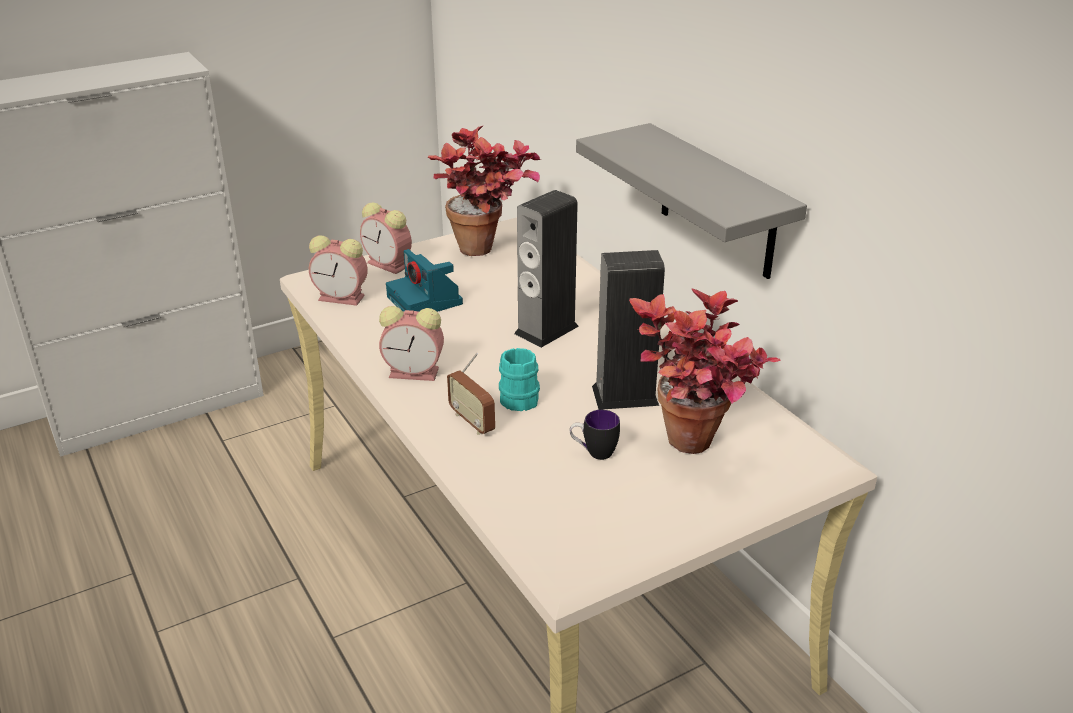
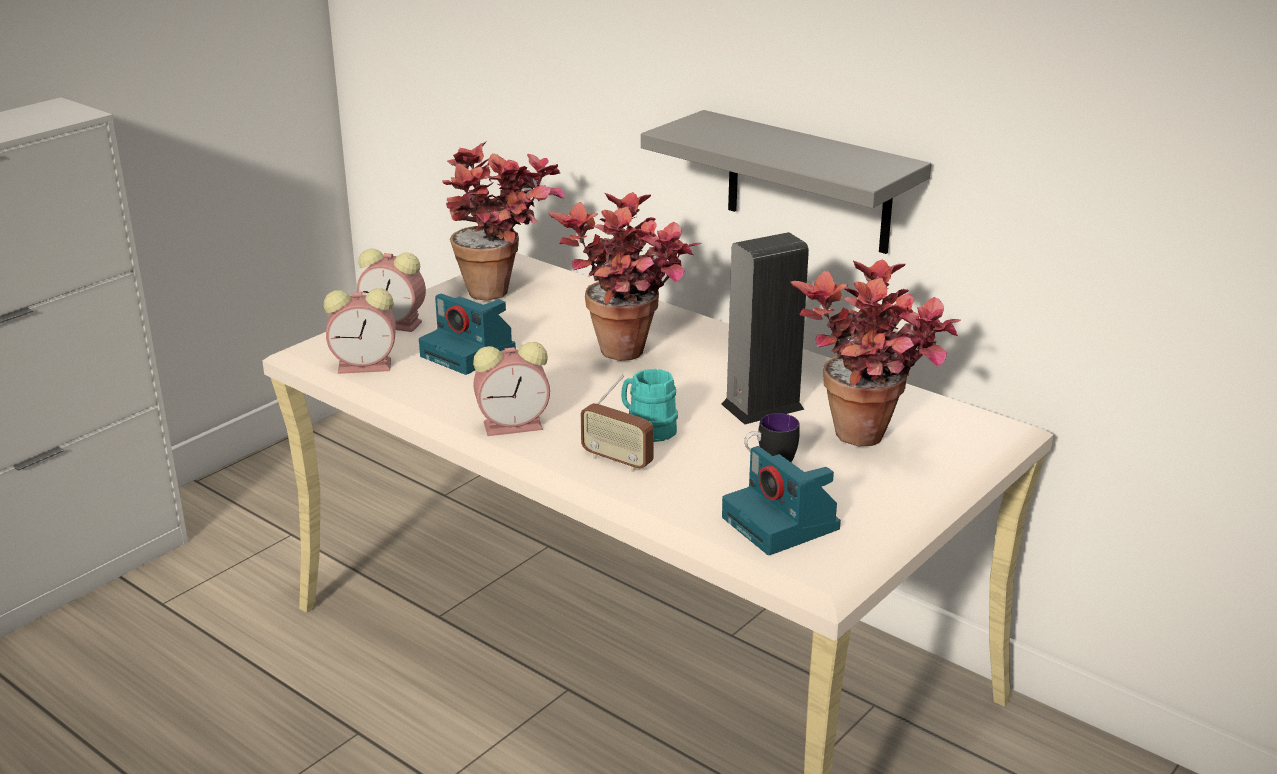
camera: 20 degrees left, 5 degrees down
speaker [514,190,579,348] -> potted plant [548,192,702,361]
none -> camera [722,446,841,555]

